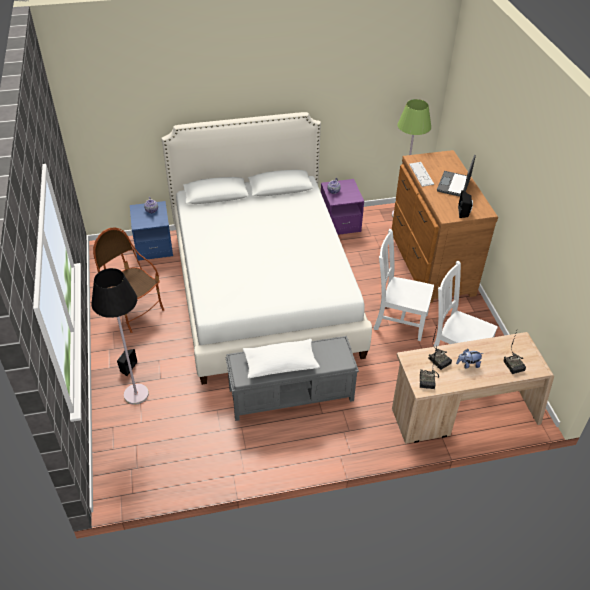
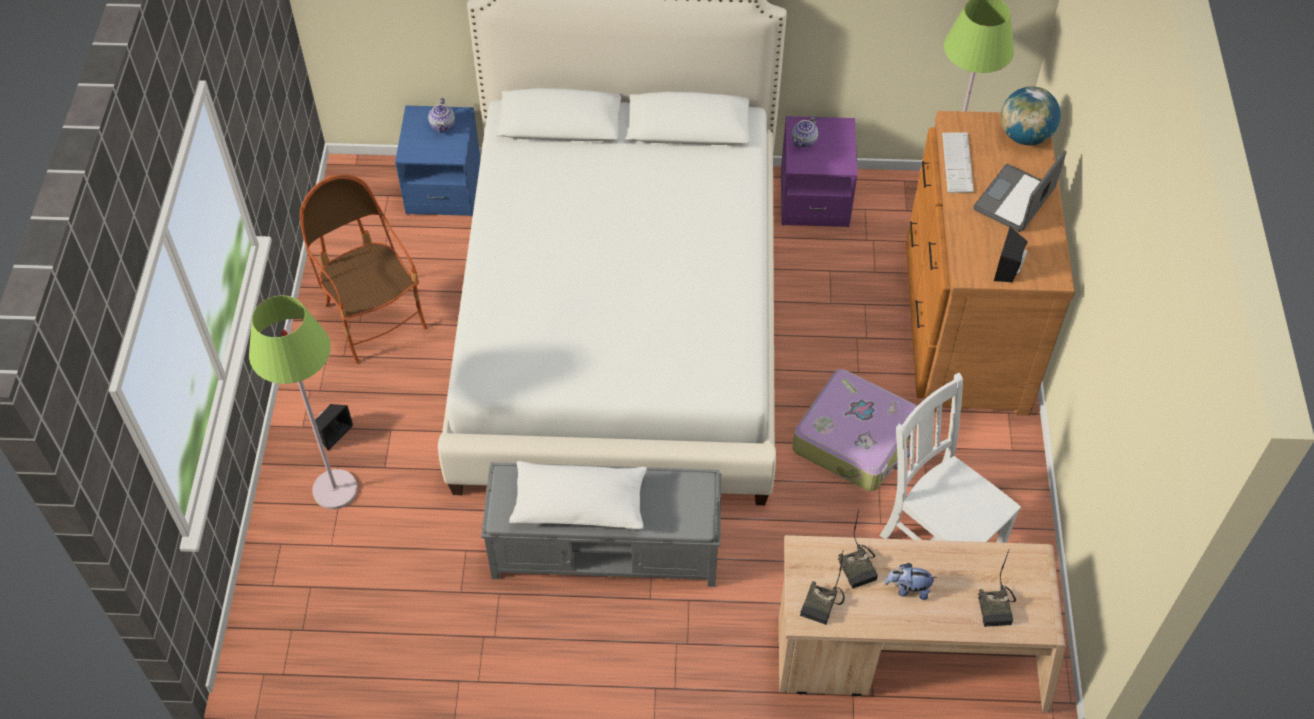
camera: 15 degrees right, 10 degrees up
black floor lamp [92,268,149,405] -> green floor lamp [249,295,358,509]
white chair [374,229,434,341] -> suitcase [793,369,917,491]
none -> globe [1001,86,1061,145]

